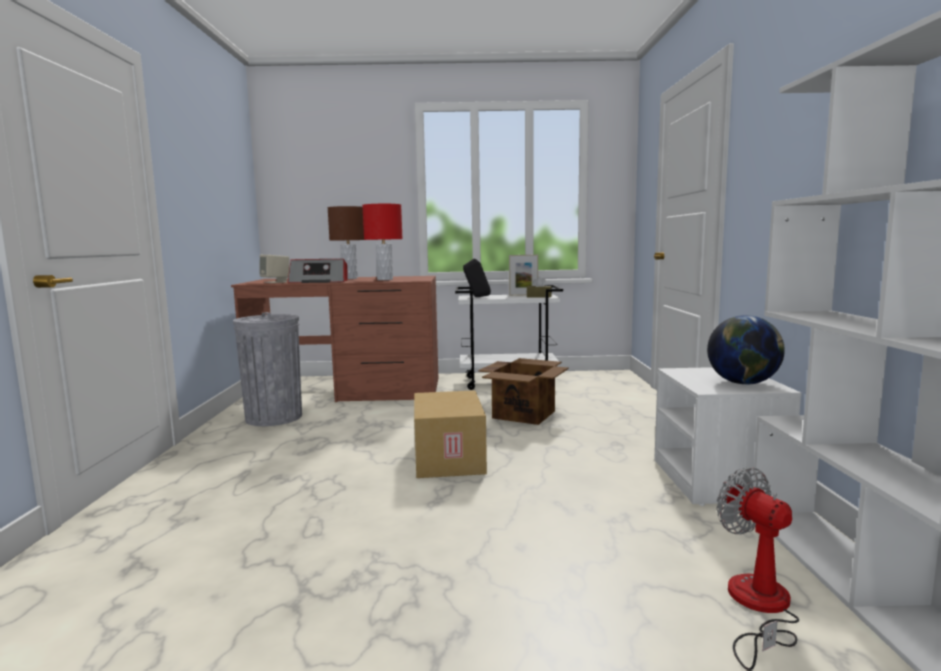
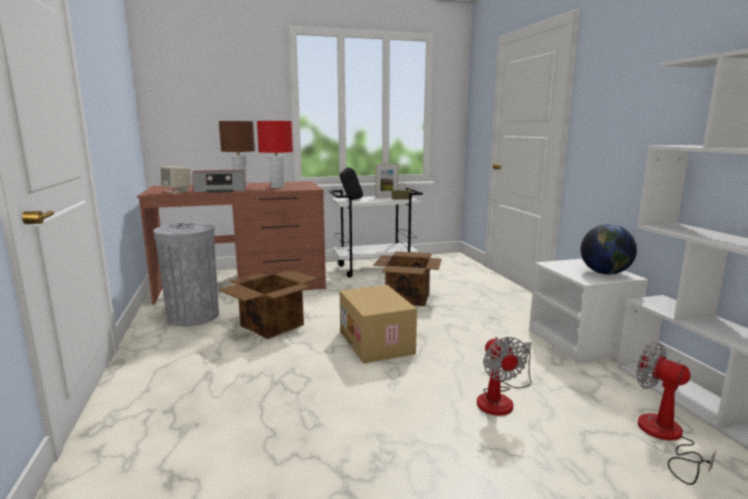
camera: 15 degrees left, 5 degrees up
none -> cardboard box [218,270,318,339]
none -> fan [477,337,531,416]

